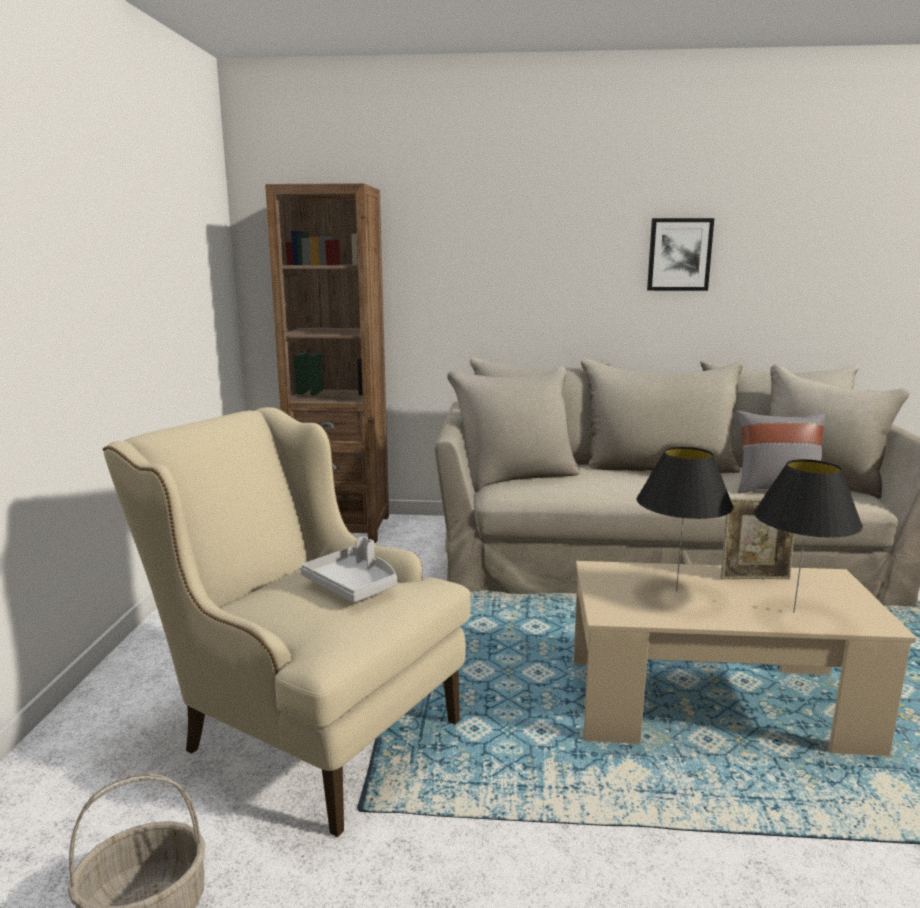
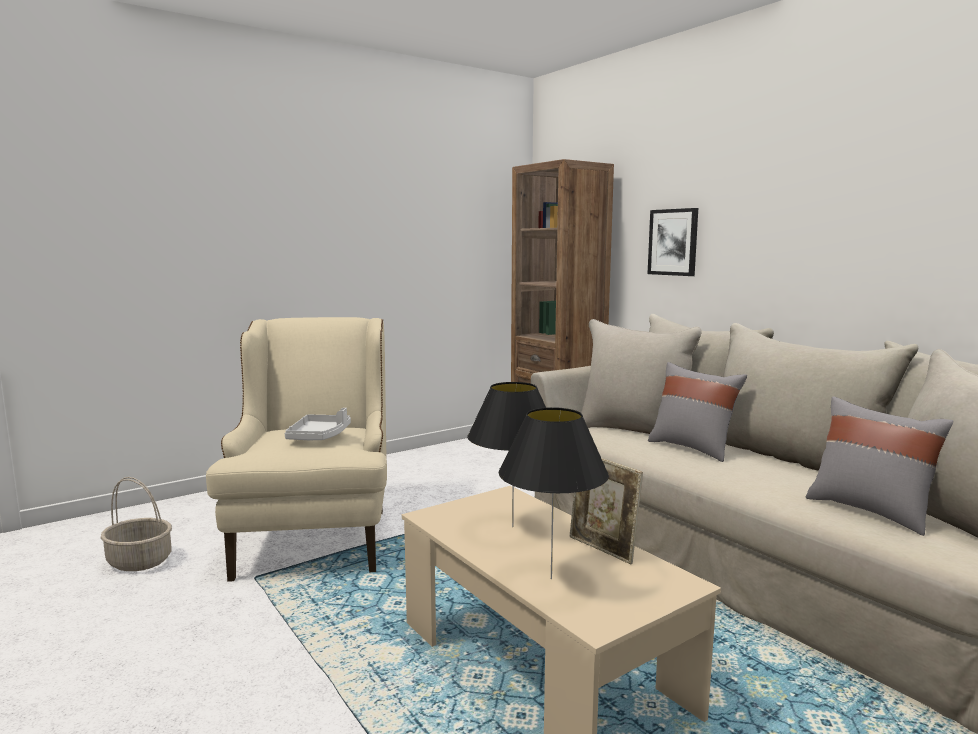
camera: 50 degrees right, 5 degrees down
picture [647,218,714,291] -> picture moved to [648,208,698,276]
none -> grey pillow [648,362,747,462]

